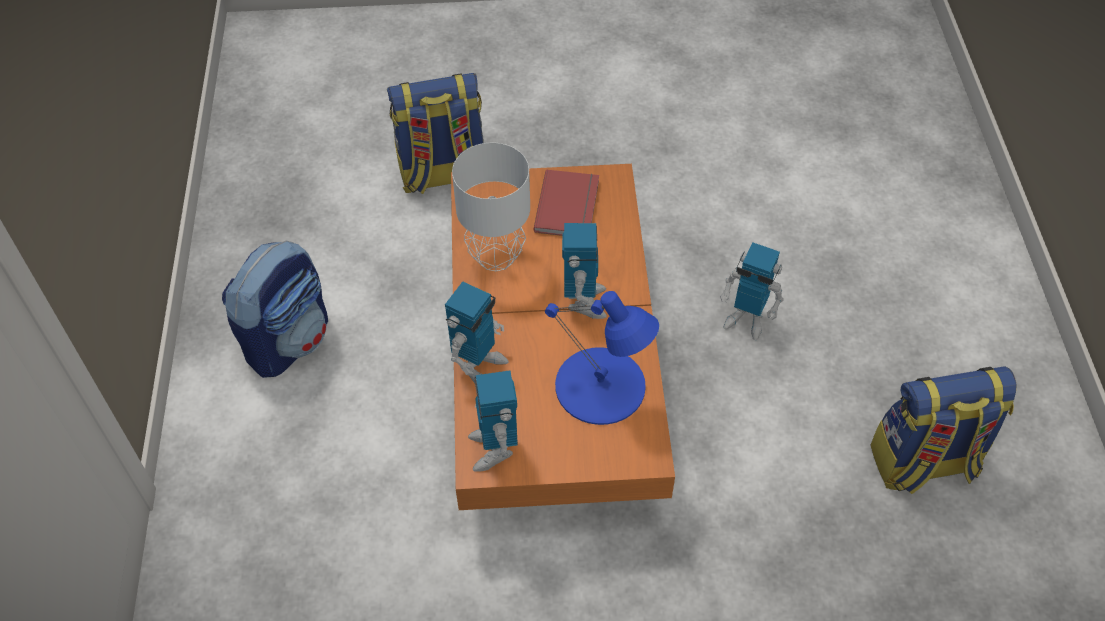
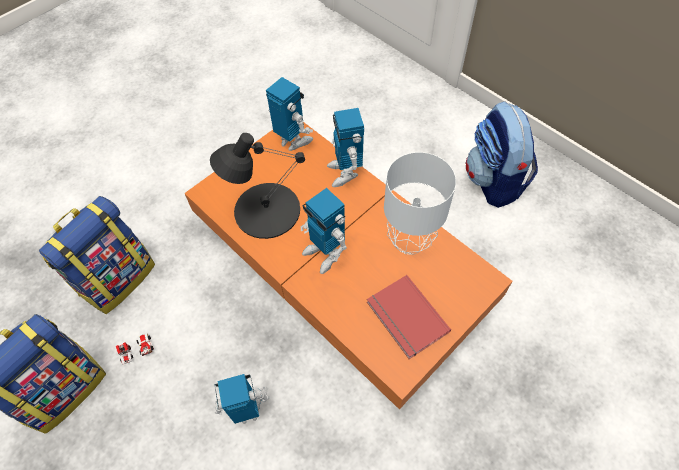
camera: 140 degrees right, 5 degrees up
backpack [387,73,484,194] -> backpack moved to [39,196,155,314]
blue table lamp [545,291,659,425] -> black table lamp [210,133,305,239]
none -> toy car [116,333,154,364]

